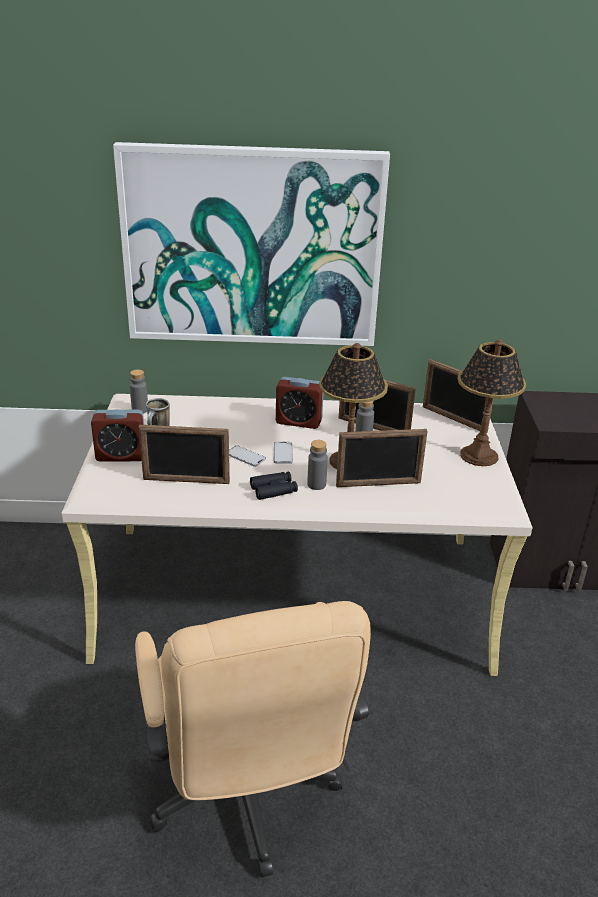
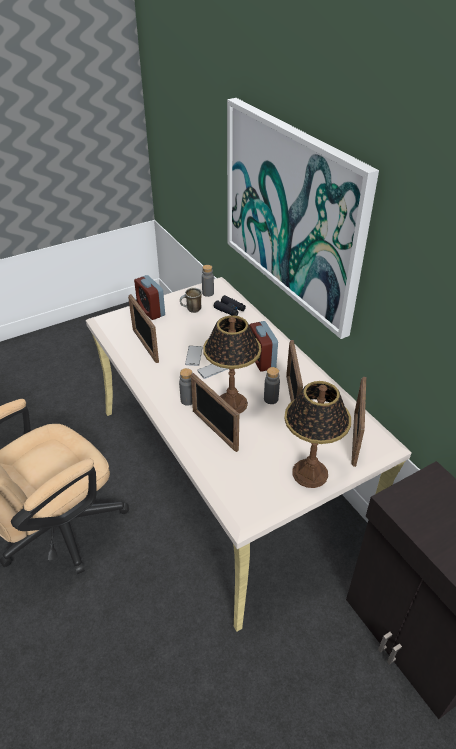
camera: 60 degrees right, 10 degrees up
black binoculars [250,472,298,500] -> black binoculars moved to [214,295,246,316]

